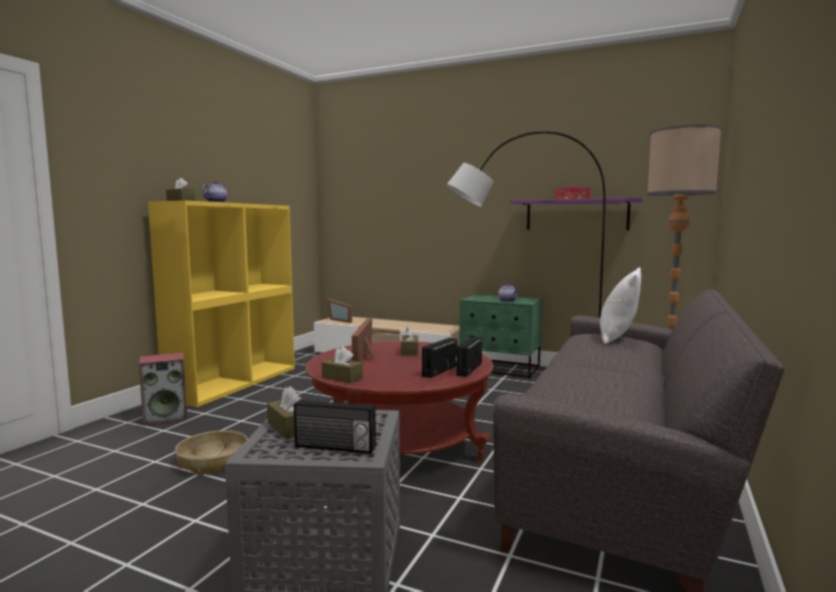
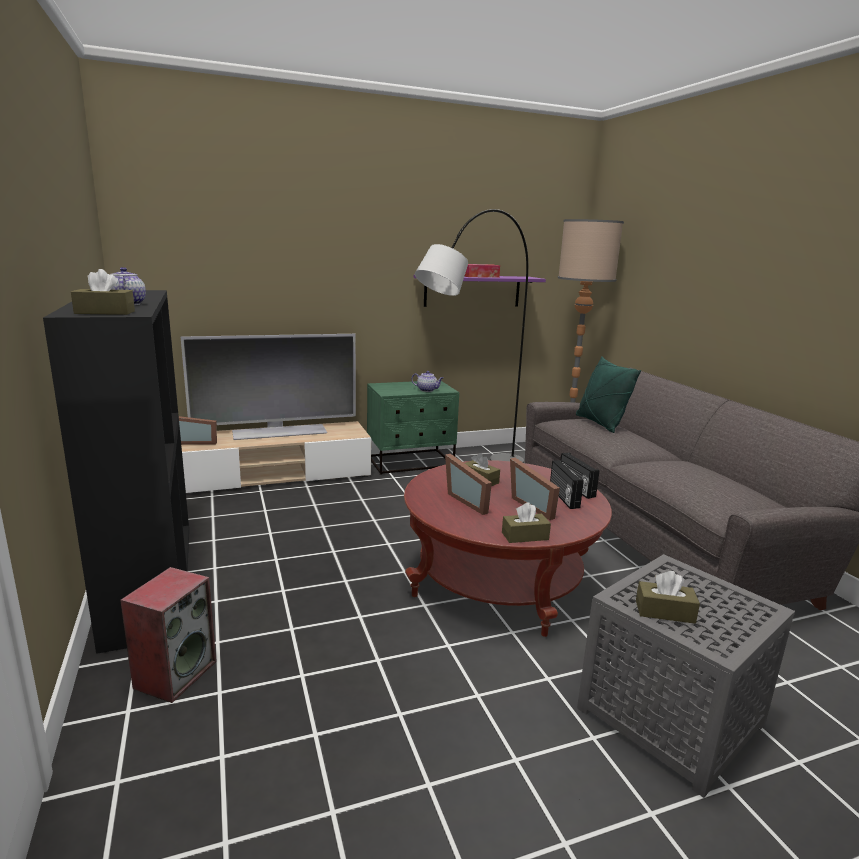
camera: 45 degrees left, 10 degrees up
yellow bookcase [148,200,295,407] -> black bookcase [43,290,189,654]
basket [175,430,247,476] -> none
radio [294,399,376,454] -> none
white pillow [600,267,641,344] -> green pillow [576,356,641,433]
none -> television [181,334,356,440]
none -> picture frame [510,458,560,520]

